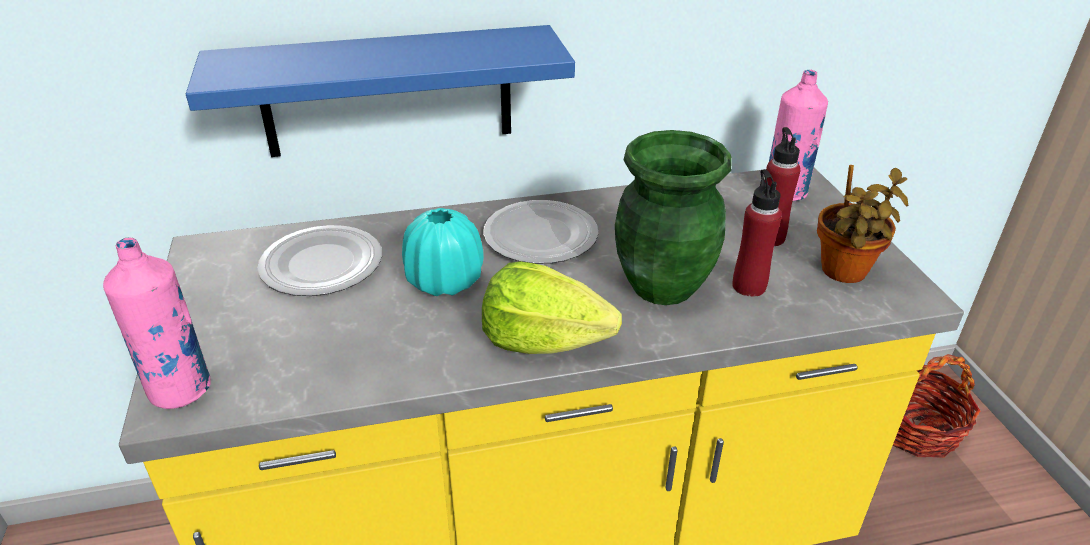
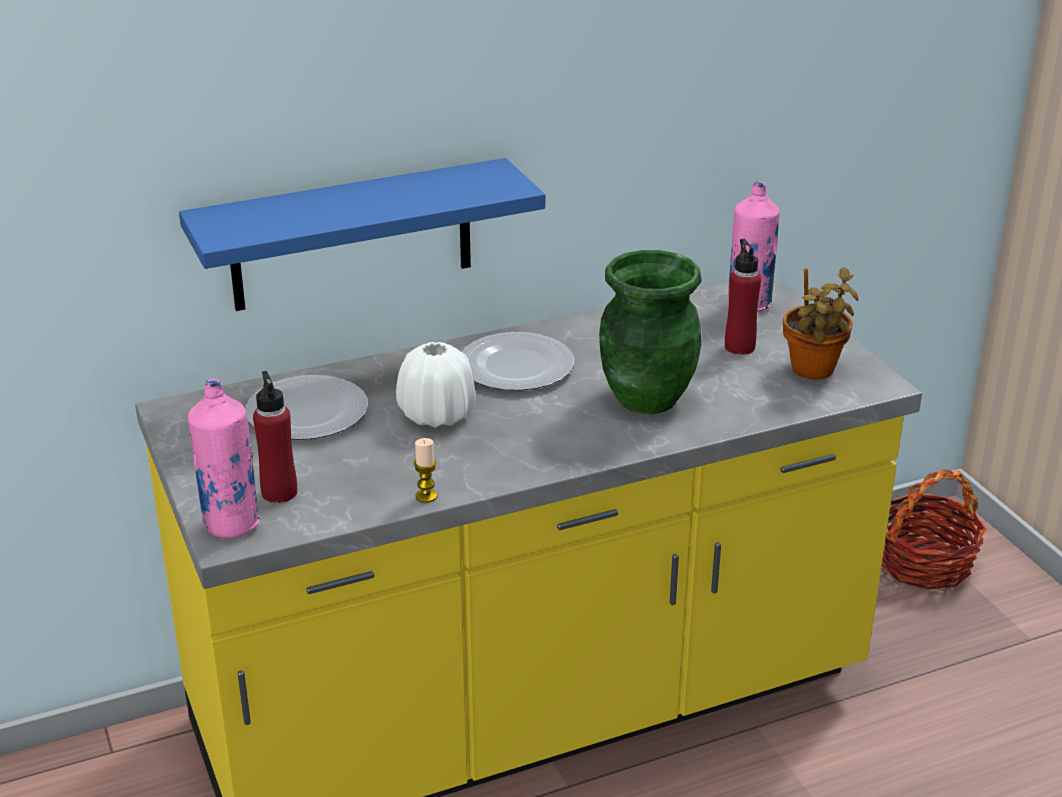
camera: 10 degrees left, 5 degrees down
turquoise vase [402,208,484,296] -> white vase [396,342,476,428]
lettuce [482,261,622,354] -> none
red bottle [732,169,782,297] -> red bottle moved to [253,371,297,503]
none -> candle [414,438,438,503]

